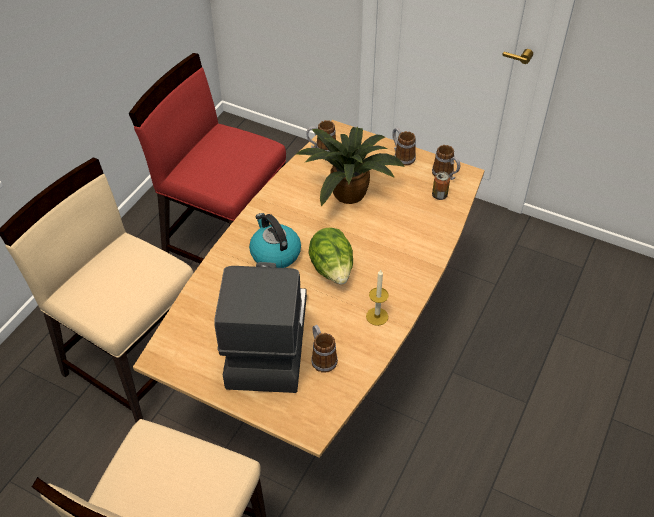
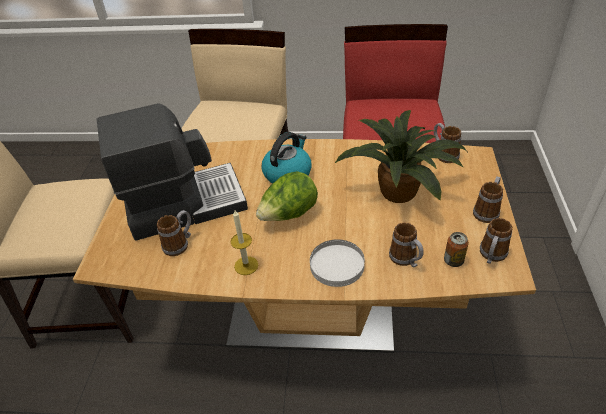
camera: 70 degrees right, 5 degrees down
none -> white plate [310,239,365,287]
none -> mug [389,222,424,268]

